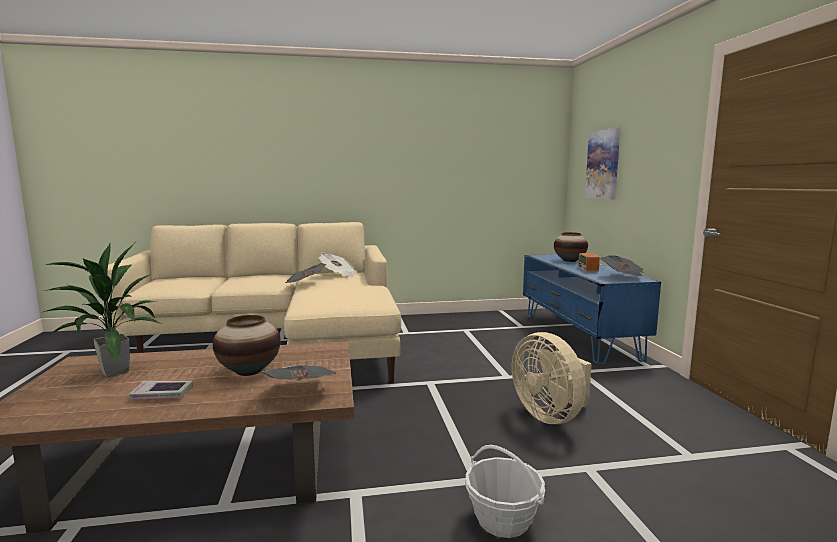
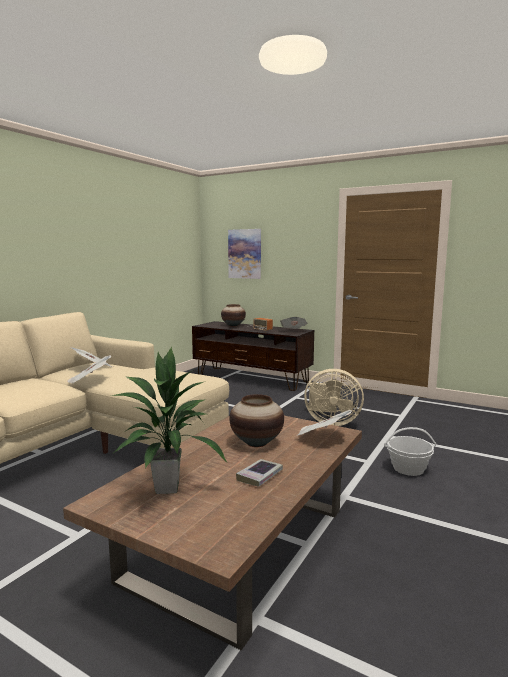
camera: 50 degrees left, 0 degrees up
blue tv stand [523,254,661,365] -> brown tv stand [192,321,314,391]

